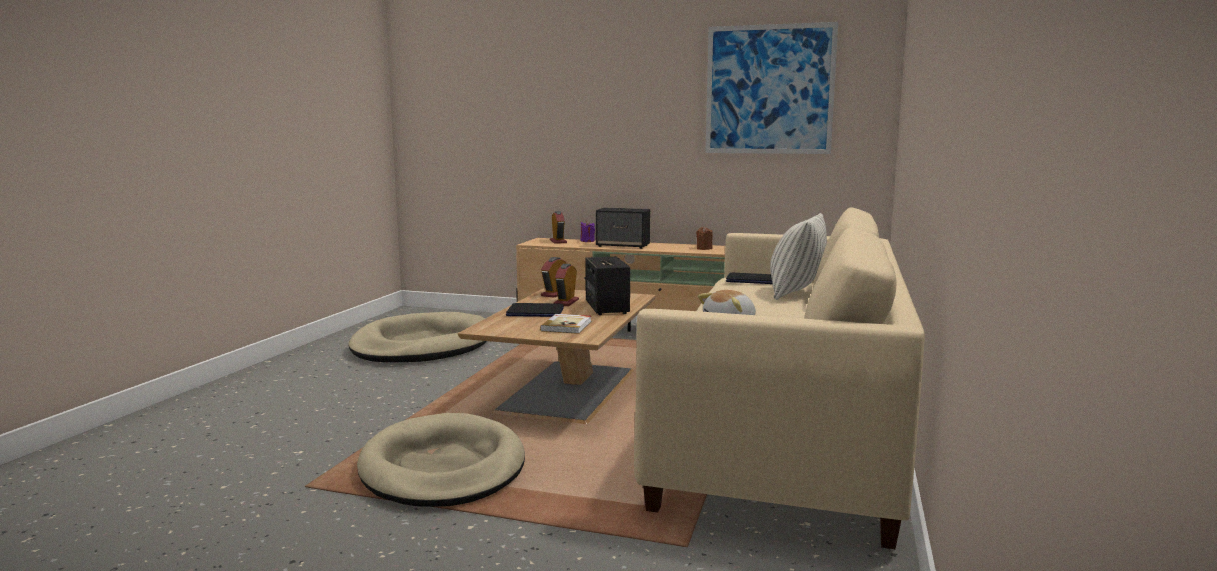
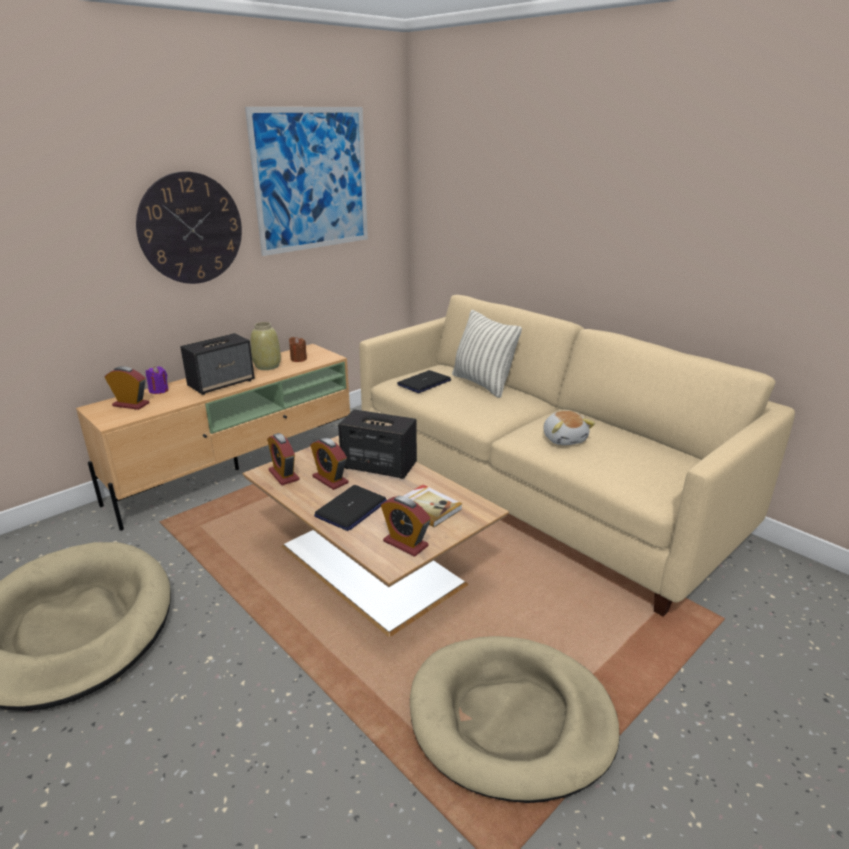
camera: 60 degrees left, 15 degrees up
none -> wall clock [136,171,242,284]
none -> beige vase [251,322,281,370]
none -> alarm clock [381,496,431,557]

